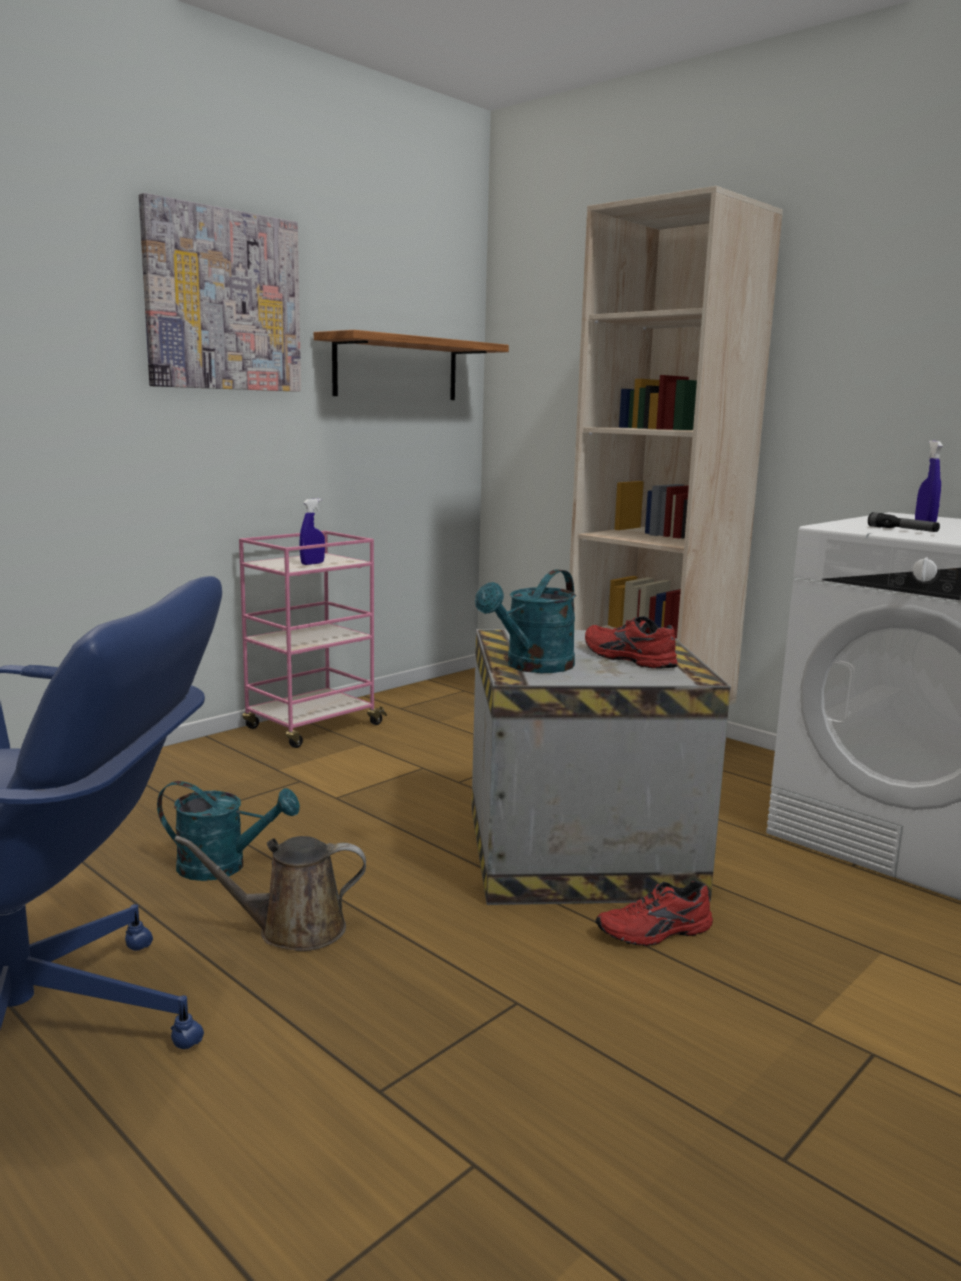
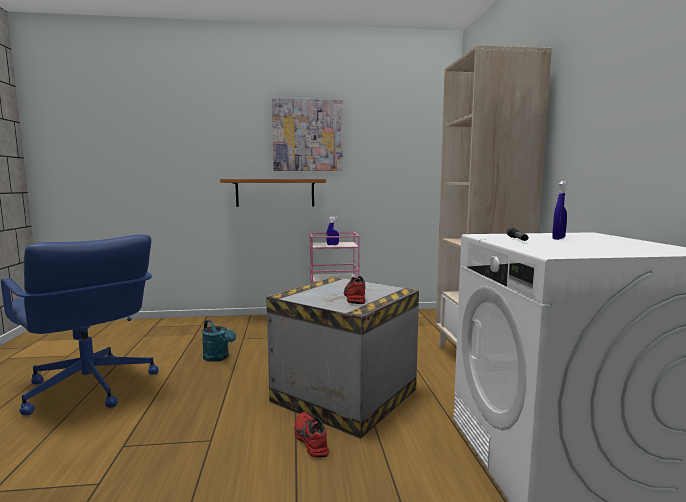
camera: 40 degrees right, 5 degrees down
brown watering can [174,836,366,951] -> none
shelf [314,330,509,400] -> shelf moved to [220,179,326,207]
turquoise watering can [475,569,576,673] -> none
red shoe [596,880,713,946] -> red shoe turned 45 degrees clockwise [294,412,329,457]

